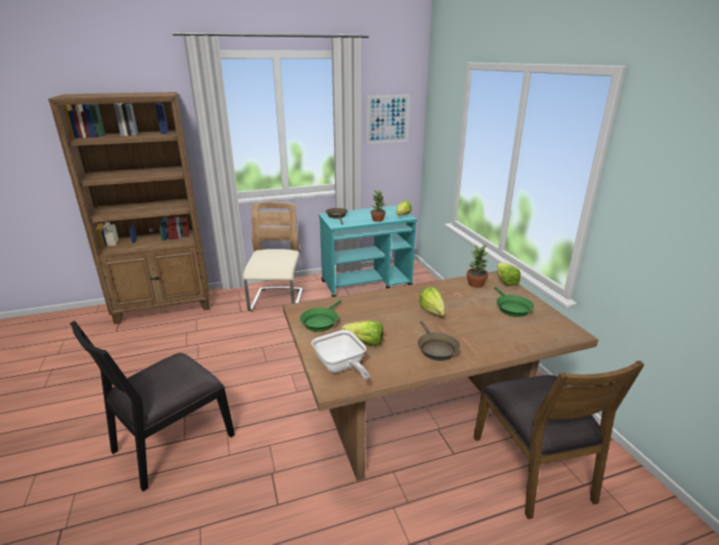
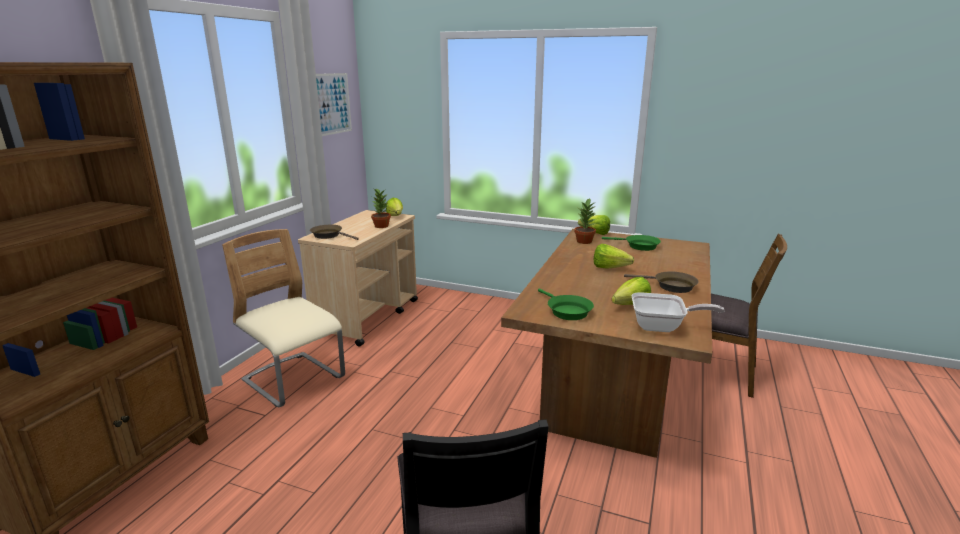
camera: 50 degrees left, 5 degrees down
turquoise cart [319,205,417,297] -> beige cart [298,210,418,347]

